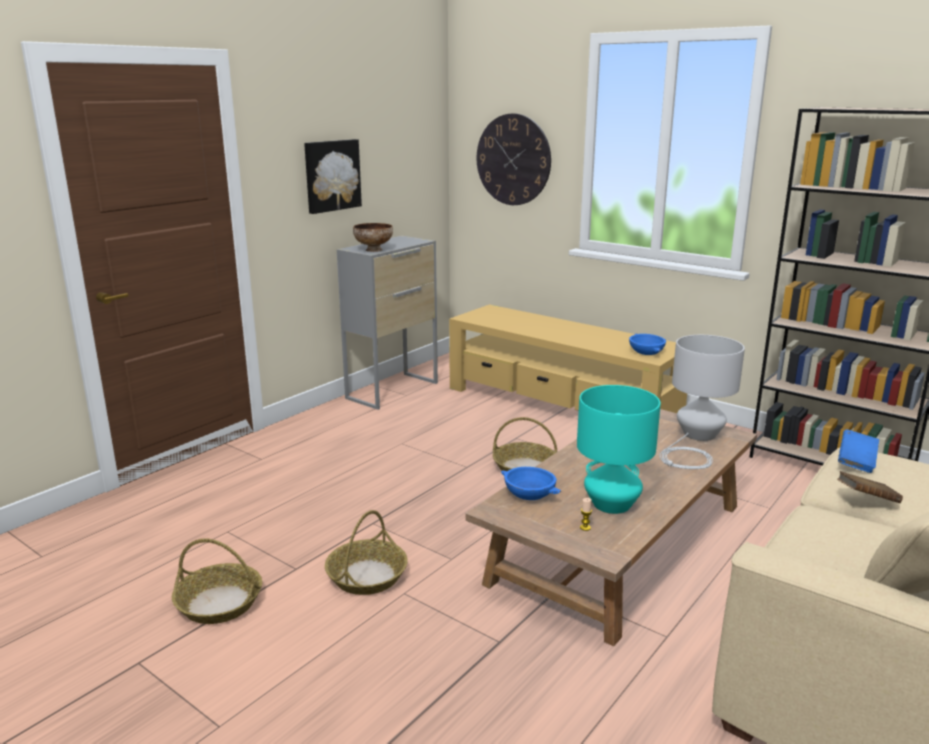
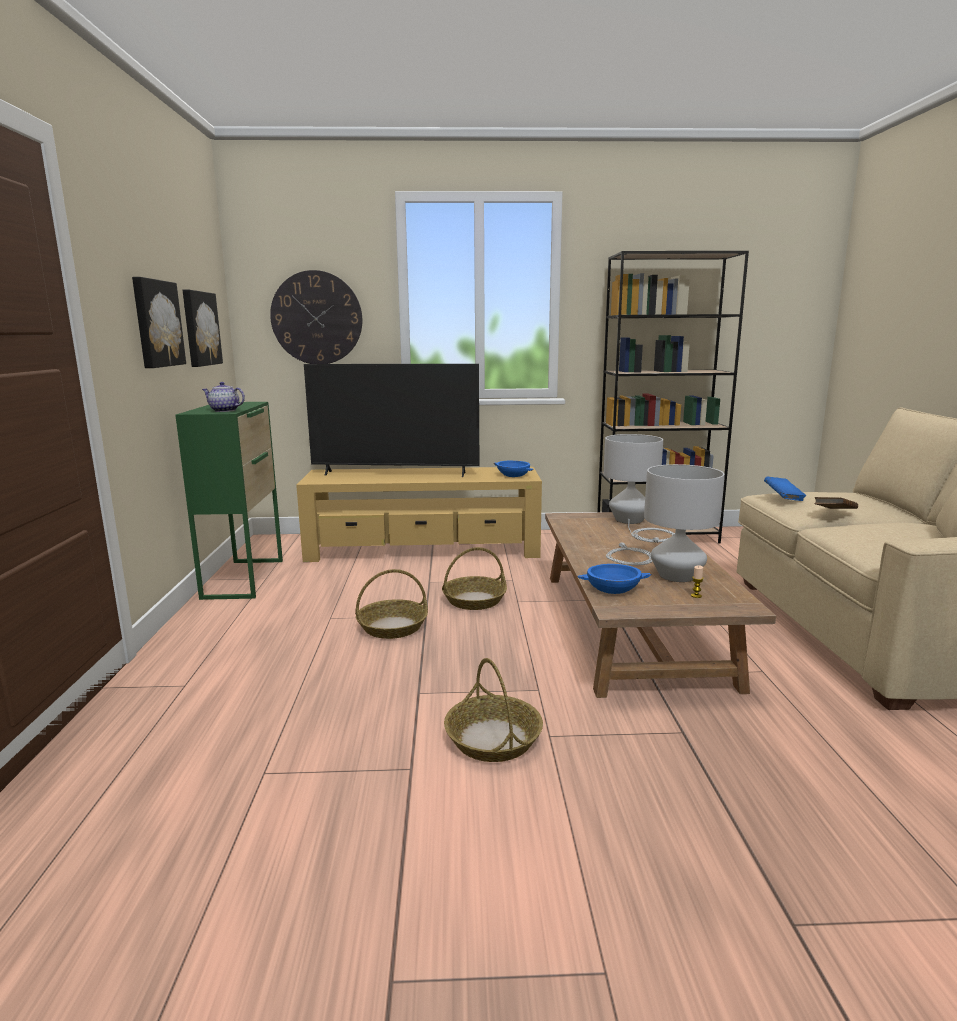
camera: 40 degrees left, 5 degrees down
basket [172,538,262,624] -> basket moved to [355,569,428,639]
grey cabinet [337,236,438,410] -> green cabinet [175,402,283,600]
bowl [353,223,393,252] -> teapot [202,382,245,412]
turquoise table lamp [577,385,661,514] -> grey table lamp [606,464,725,582]
none -> picture [183,290,223,367]
none -> television [304,364,480,477]

